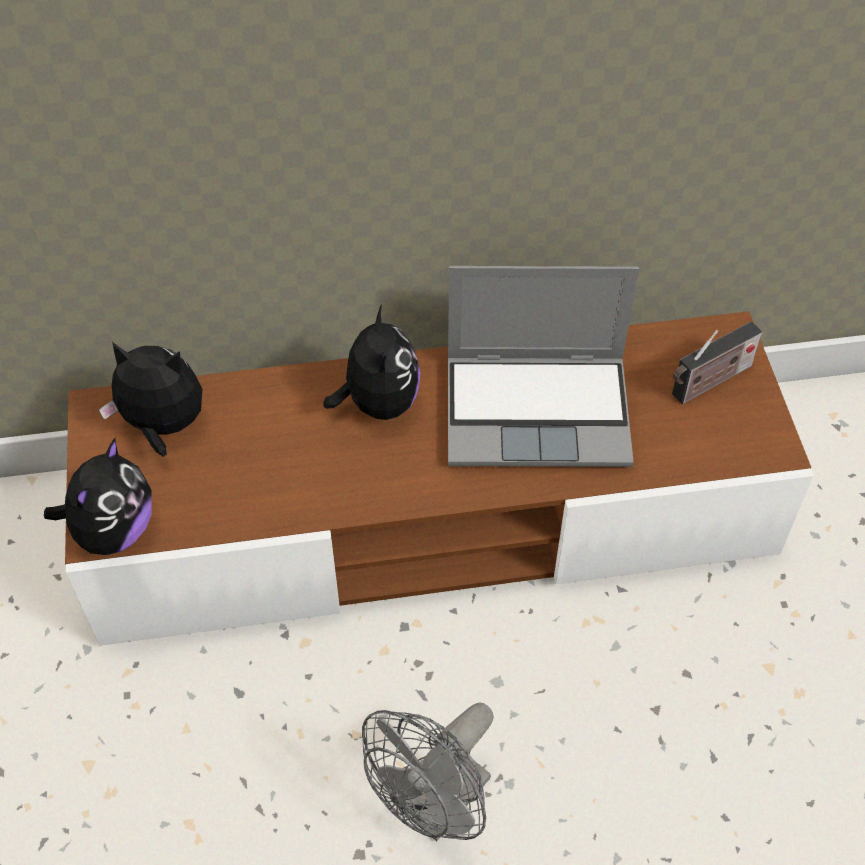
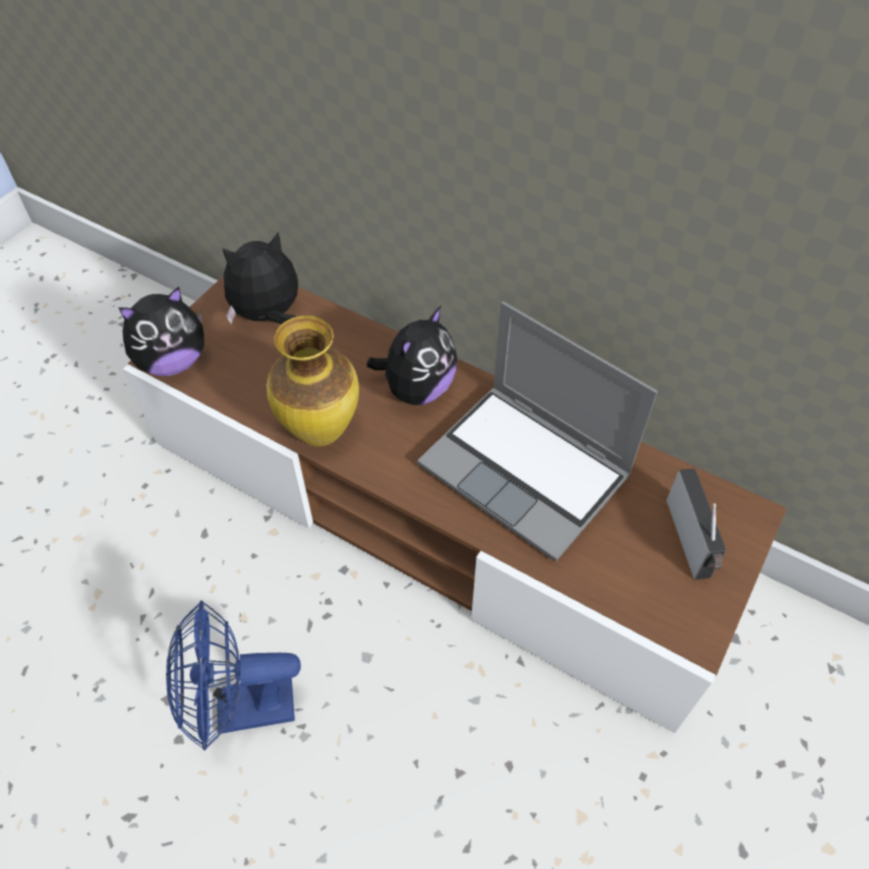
camera: 40 degrees right, 0 degrees up
plush toy [99,342,202,457] -> plush toy turned 75 degrees counterclockwise [222,232,298,324]
grey fan [362,702,494,841] -> blue fan [166,600,301,750]
radio [672,321,762,404] -> radio turned 105 degrees counterclockwise [666,469,726,580]
none -> vase [267,315,359,447]

